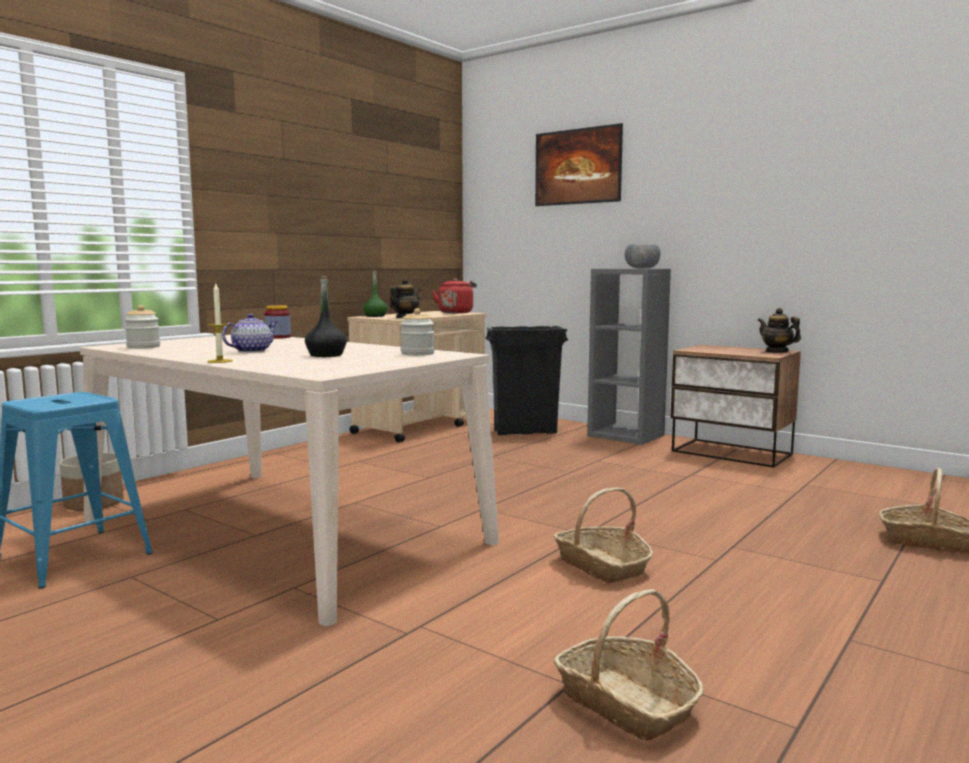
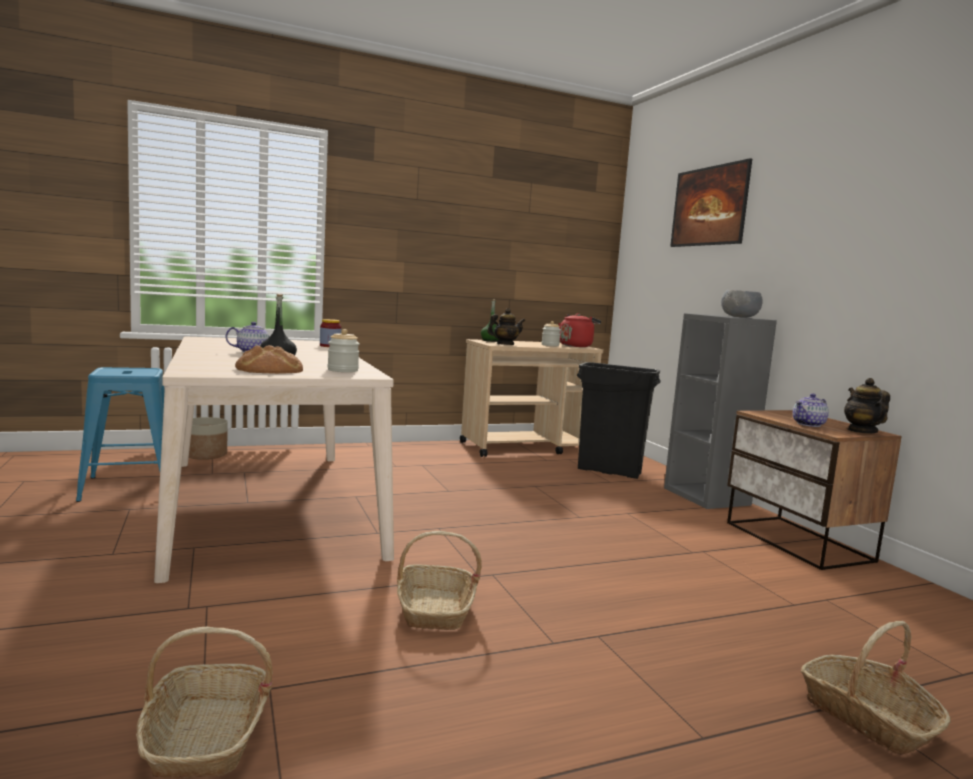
camera: 30 degrees right, 0 degrees up
jar [125,305,160,349] -> jar moved to [542,321,560,346]
candle [207,284,233,363] -> none
none -> bread [235,345,303,374]
none -> teapot [792,393,829,427]

